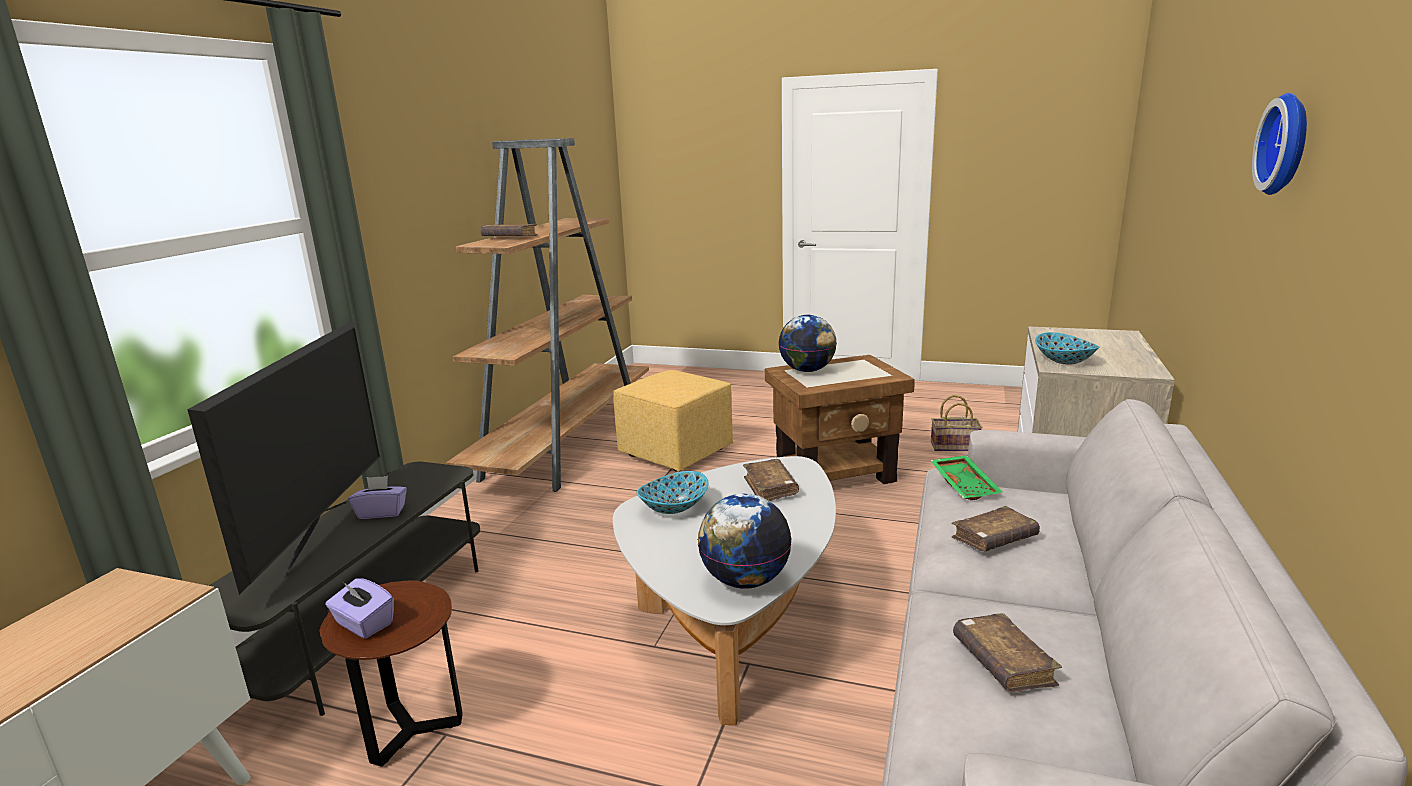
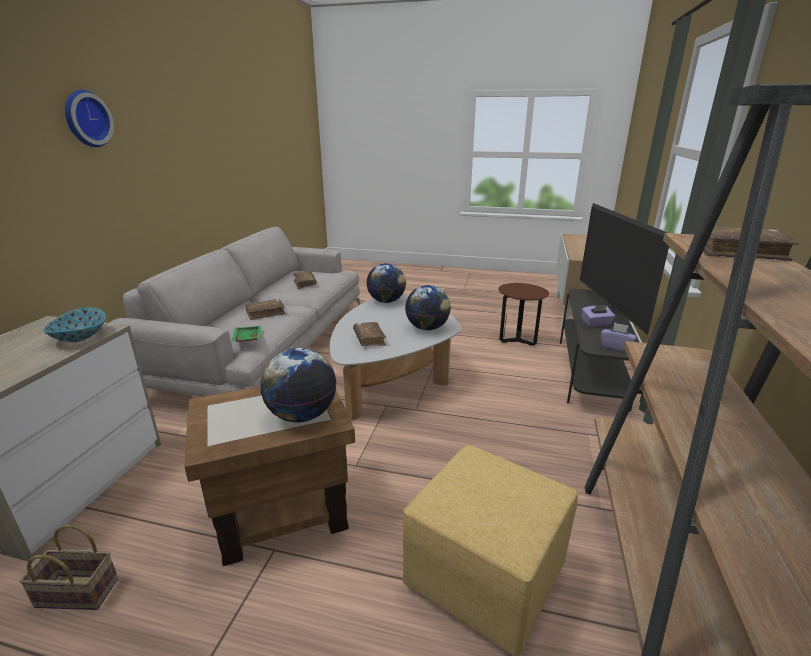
camera: 175 degrees right, 5 degrees up
purple tissue box [325,578,394,639] -> purple tissue box moved to [601,322,636,352]
bowl [637,471,709,514] -> globe [405,285,451,330]

